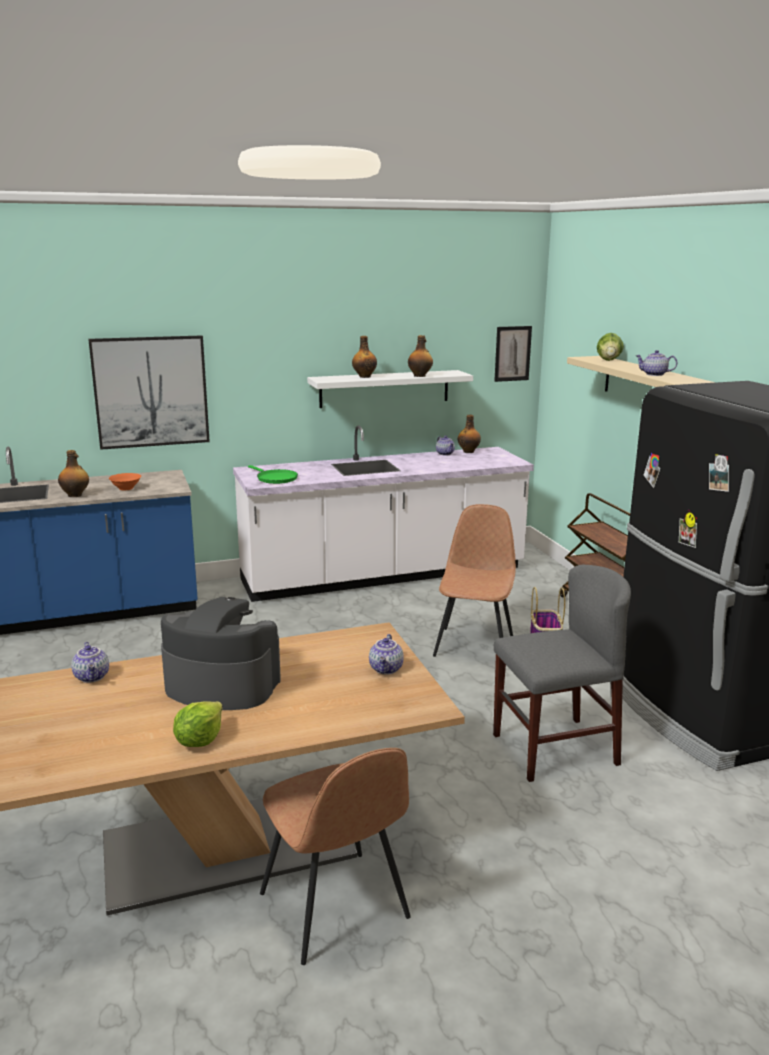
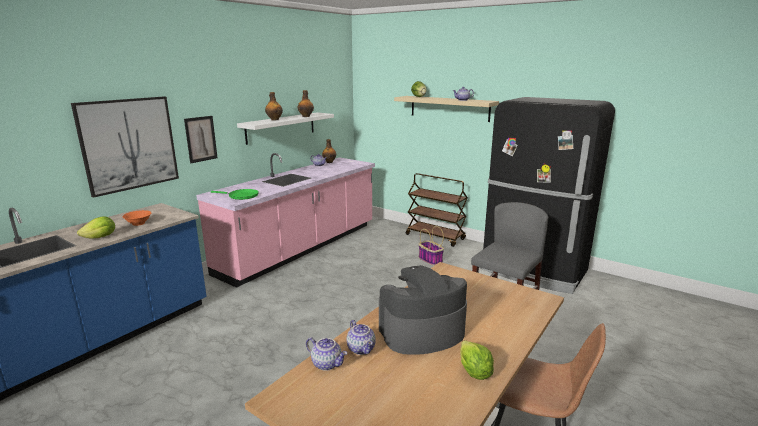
camera: 35 degrees left, 0 degrees up
bottle [58,450,89,497] -> lettuce [77,216,115,238]
white counter [233,426,534,602] -> pink counter [196,153,375,288]
teapot [369,634,404,675] -> teapot moved to [347,320,376,355]
brown chair [433,504,516,657] -> none
picture [494,326,532,382] -> picture moved to [184,116,218,163]

